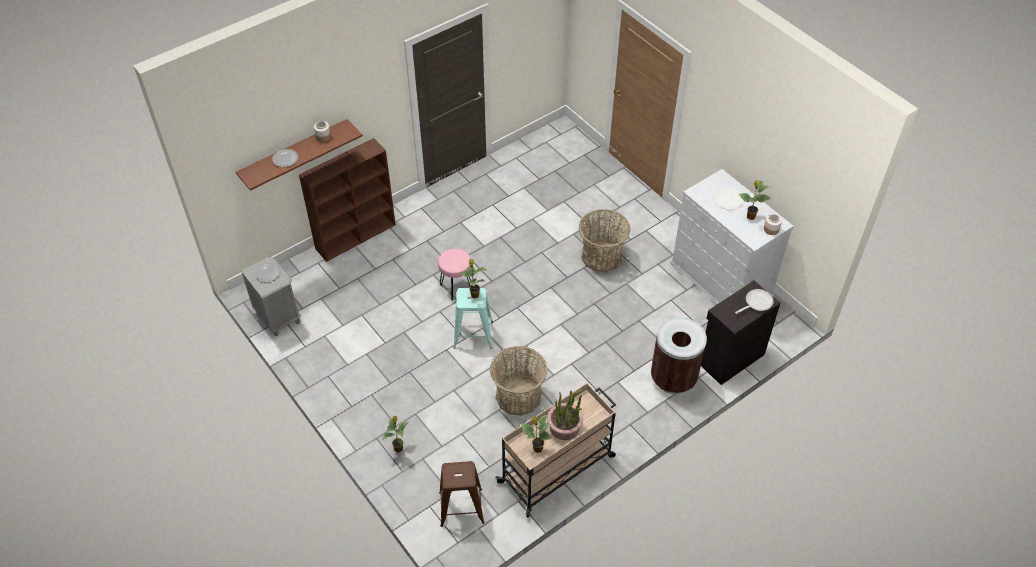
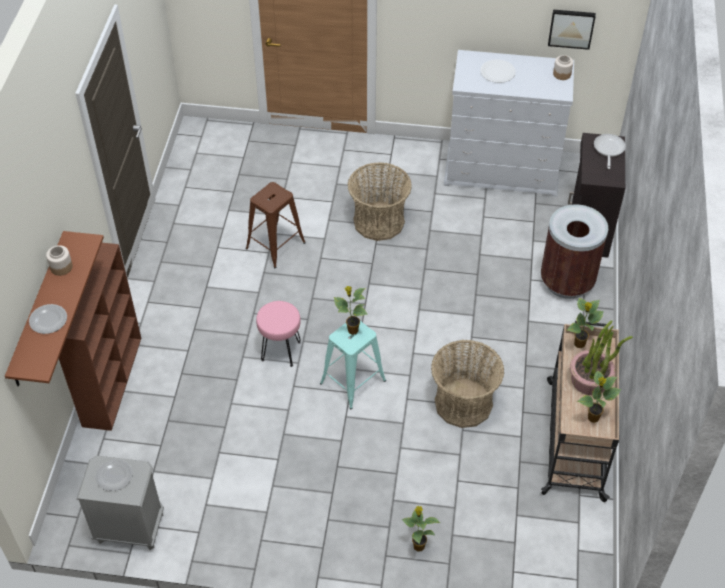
camera: 45 degrees left, 0 degrees up
brown stool [439,461,485,527] -> brown stool moved to [246,182,306,268]
potted plant [738,180,772,220] -> potted plant moved to [567,298,604,348]
none -> picture [548,10,596,50]

